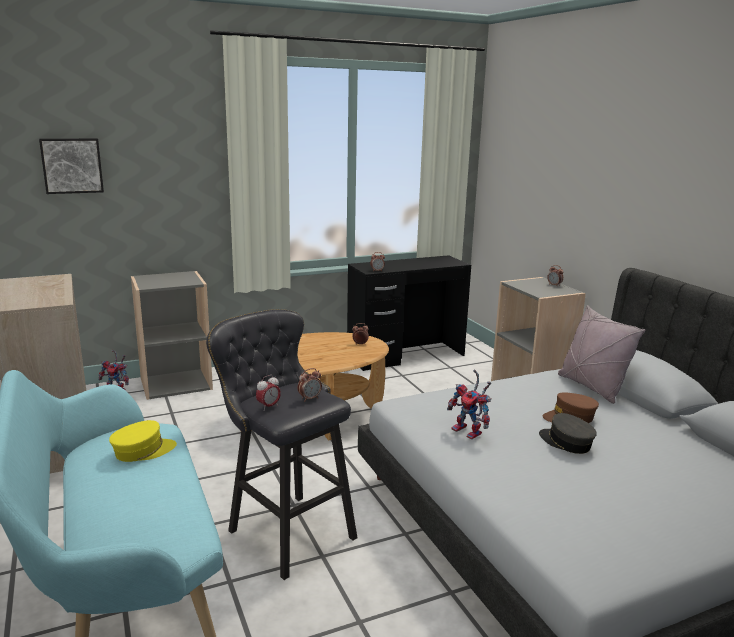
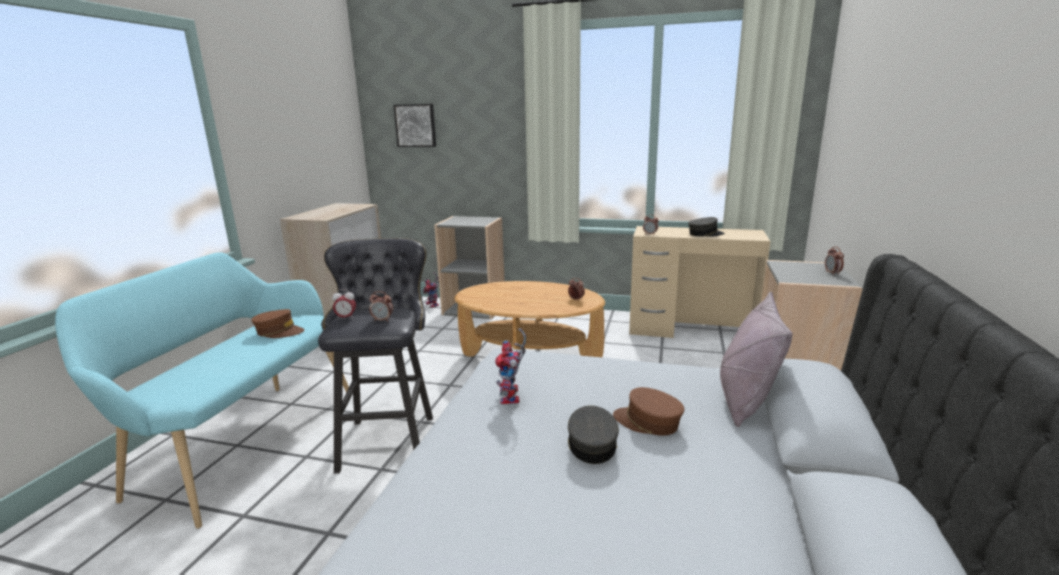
camera: 40 degrees right, 0 degrees up
yellow cap [109,420,177,462] -> brown cap [251,309,304,338]
black desk [347,255,471,371] -> beige desk [629,226,770,338]
none -> grey cap [688,217,725,236]

